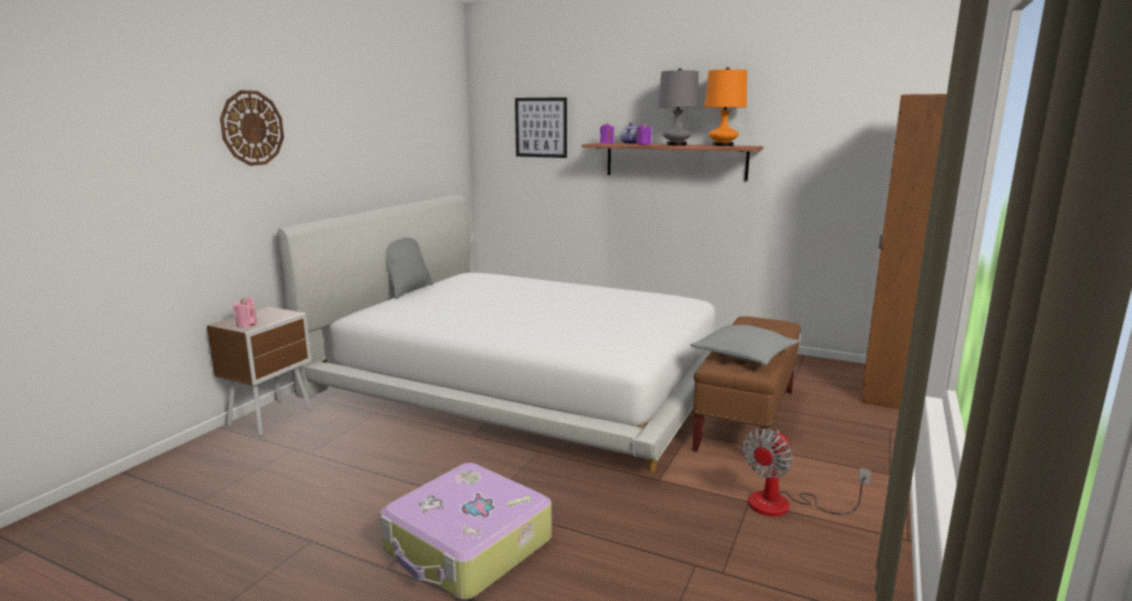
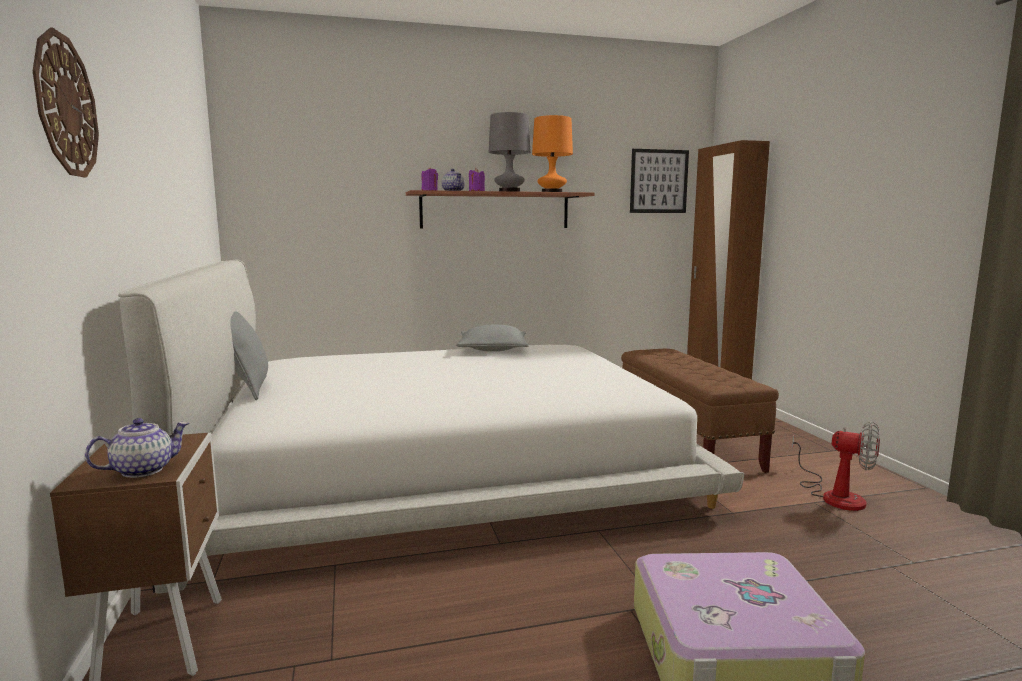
camera: 40 degrees left, 5 degrees down
pink candle [233,298,257,327] -> teapot [85,418,189,478]
picture [515,97,567,158] -> picture moved to [630,149,689,213]
grey pillow [690,325,799,365] -> grey pillow moved to [456,325,528,351]
fan [742,428,872,517] -> fan turned 60 degrees counterclockwise [792,421,880,511]

